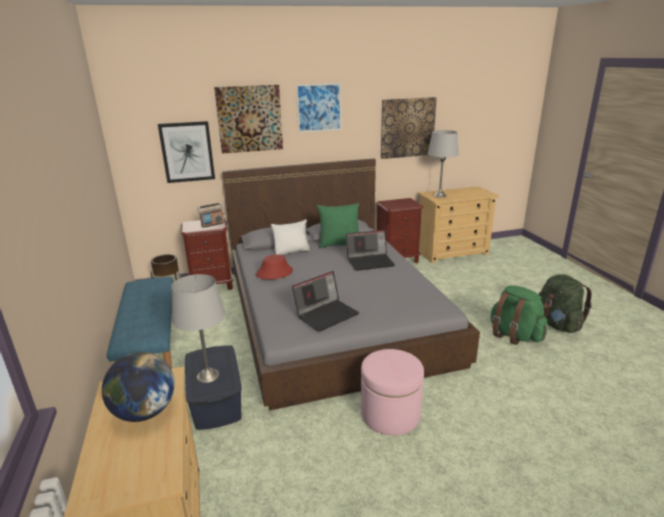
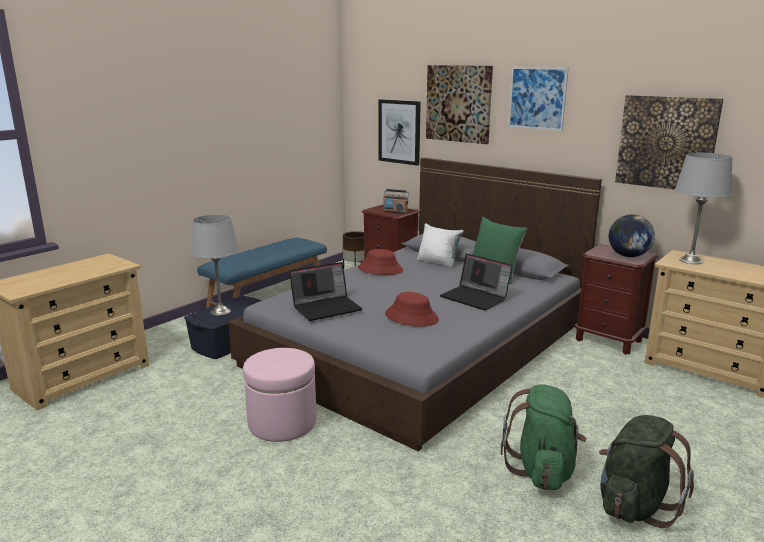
camera: 55 degrees right, 5 degrees down
globe [102,352,175,422] -> globe moved to [609,214,655,257]
laptop [292,271,359,332] -> laptop turned 45 degrees counterclockwise [289,262,363,321]
none -> red hat [385,292,439,327]

